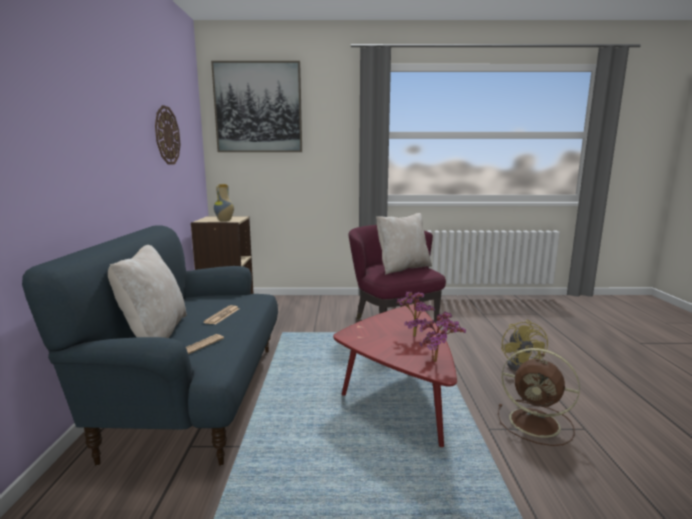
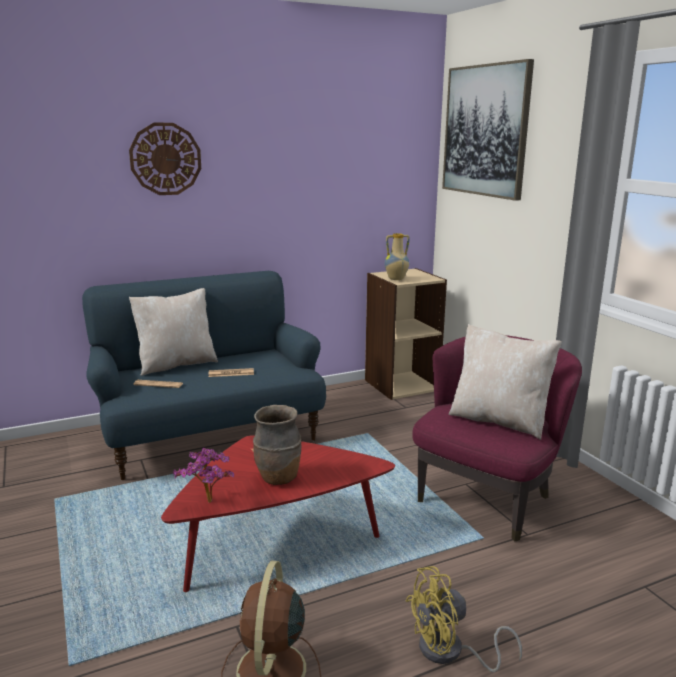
camera: 65 degrees right, 5 degrees up
wall clock [155,105,181,165] -> wall clock moved to [129,123,201,195]
potted plant [396,291,435,337] -> brown vase [253,405,301,485]

